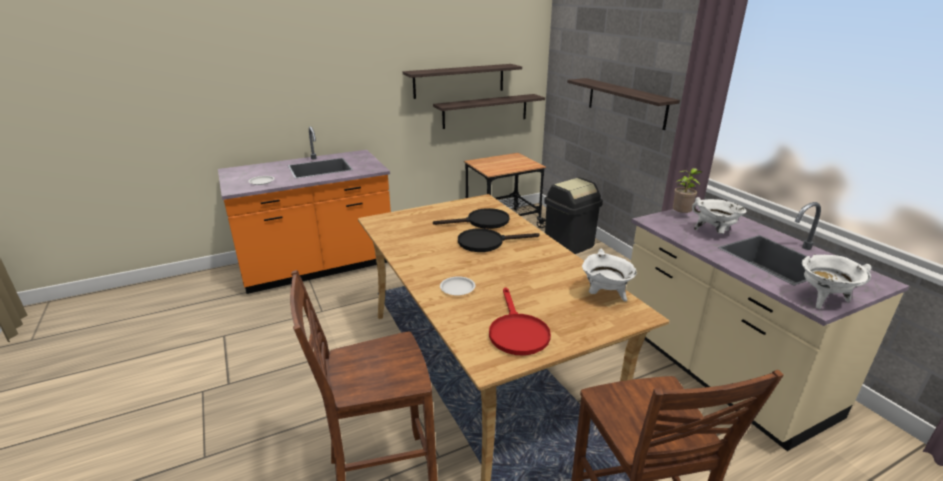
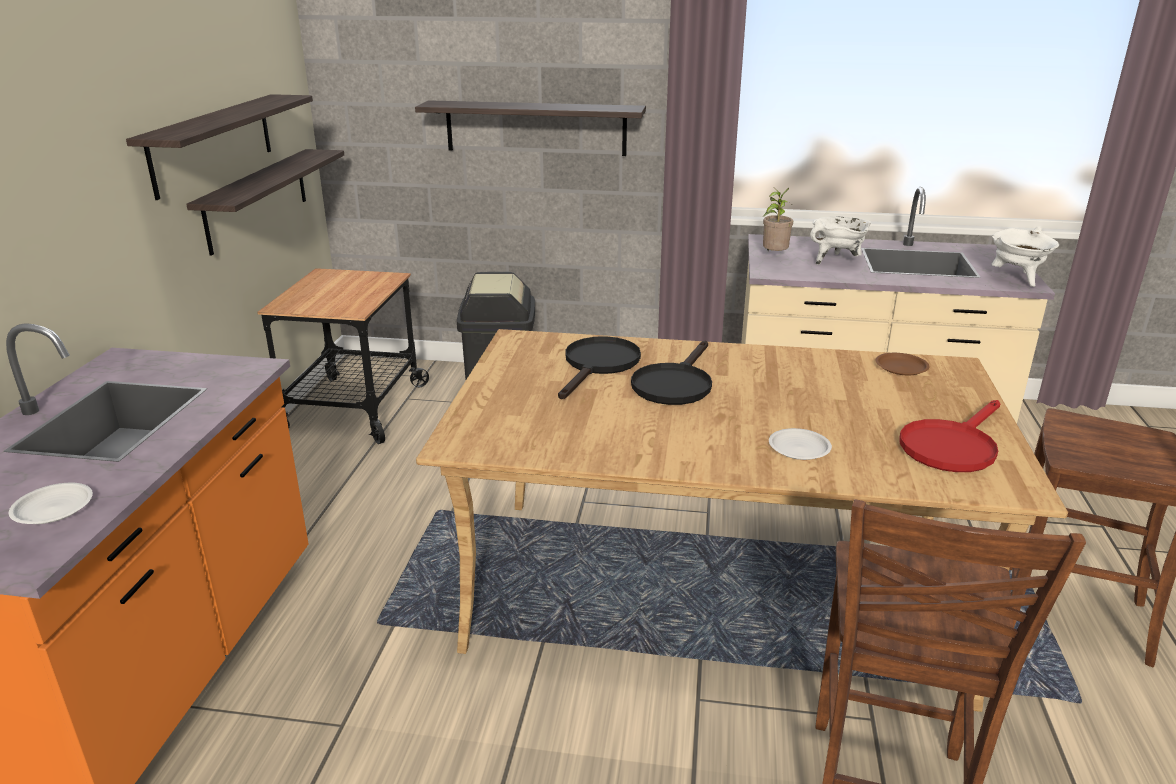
camera: 55 degrees left, 0 degrees up
red frying pan [489,287,551,355] -> red frying pan turned 105 degrees clockwise [899,400,1000,472]
white cooking pot [582,248,637,301] -> brown plate [875,353,930,375]

